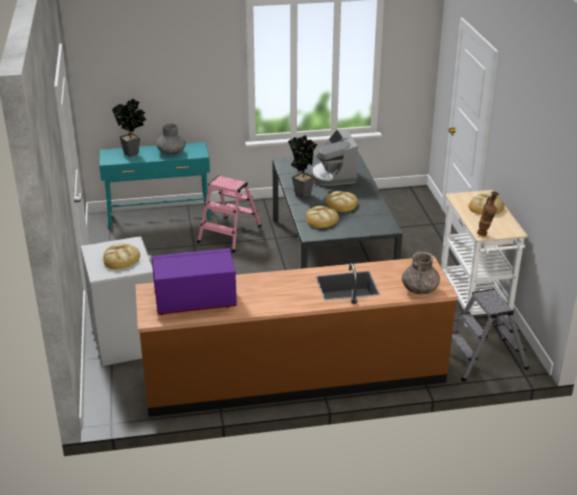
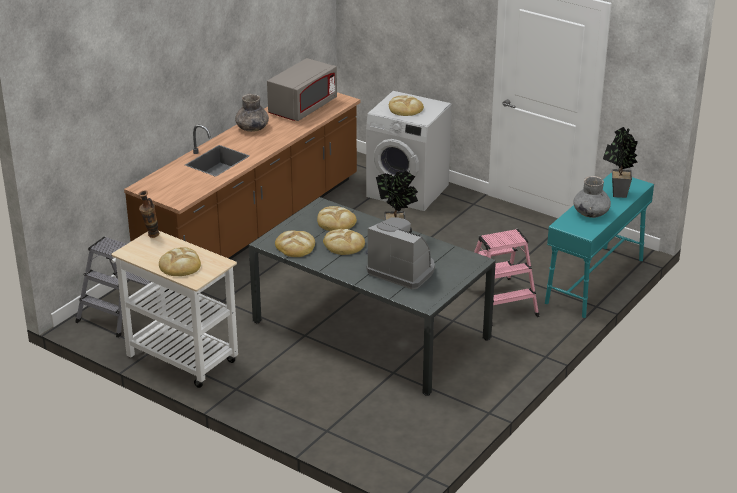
camera: 135 degrees right, 0 degrees up
purple microwave [152,248,237,315] -> grey microwave [267,58,337,121]
grey vase [402,252,440,294] -> grey vase moved to [235,94,269,132]
none -> bread [275,231,315,257]

